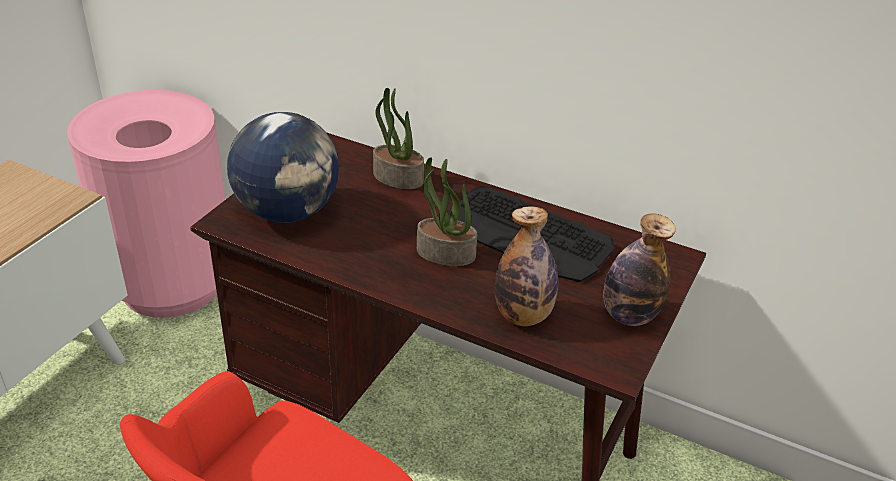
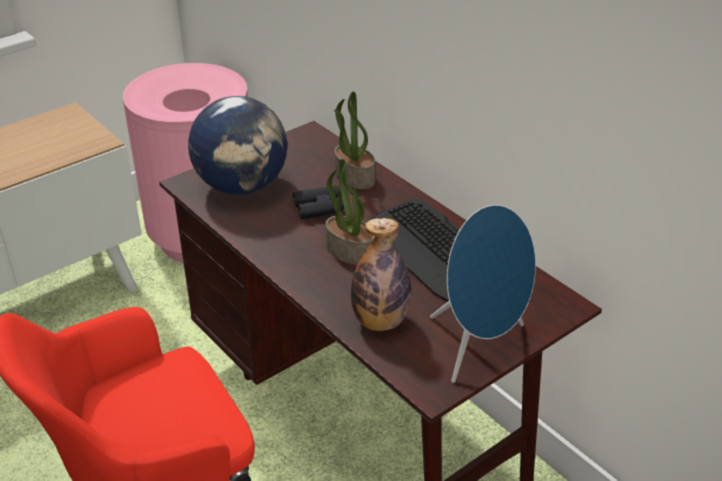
camera: 25 degrees right, 0 degrees up
bottle [604,213,676,326] -> blue speaker [430,205,536,383]
none -> black binoculars [293,185,344,220]

